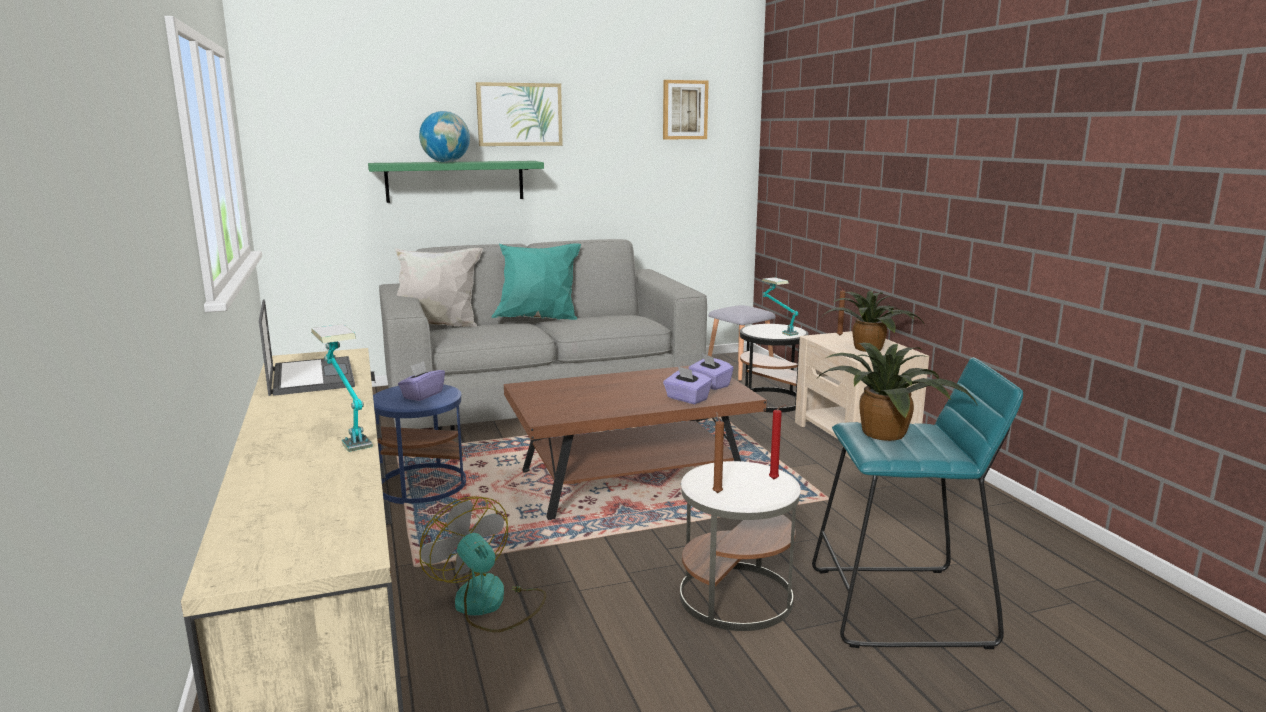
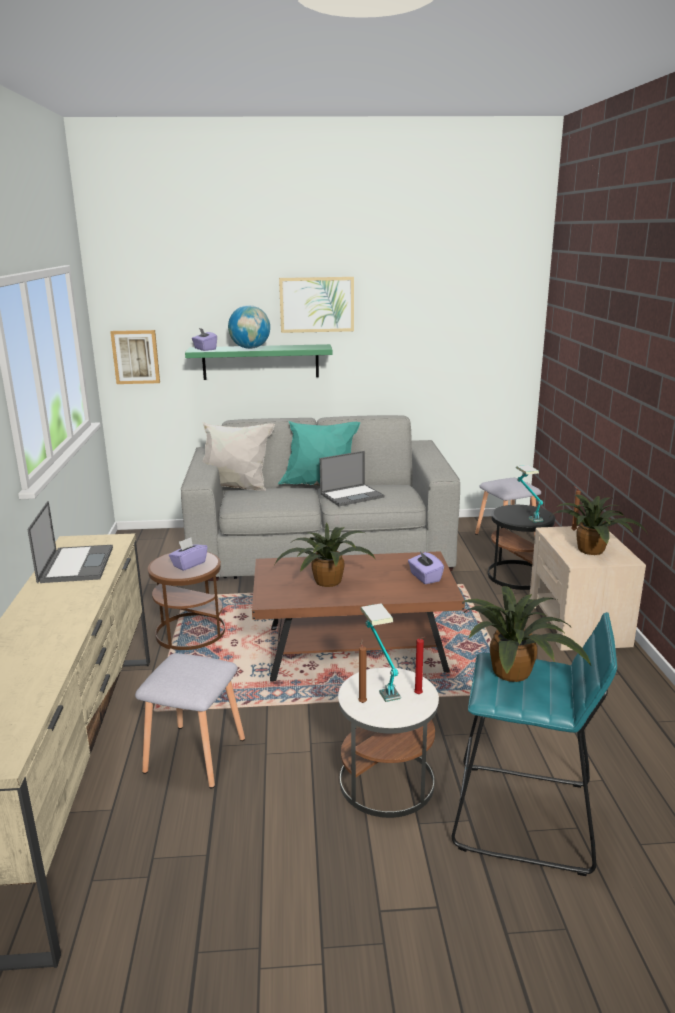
camera: 15 degrees right, 5 degrees up
table lamp [311,324,373,452] -> table lamp moved to [360,603,401,702]
blue side table [373,384,466,504] -> brown side table [148,552,225,650]
fan [420,496,546,632] -> grey stool [135,653,245,788]
picture [663,80,709,139] -> picture moved to [110,330,160,384]
purple tissue box [663,366,712,404] -> purple tissue box moved to [192,328,217,351]
none -> potted plant [274,523,375,587]
none -> laptop [320,451,384,506]

